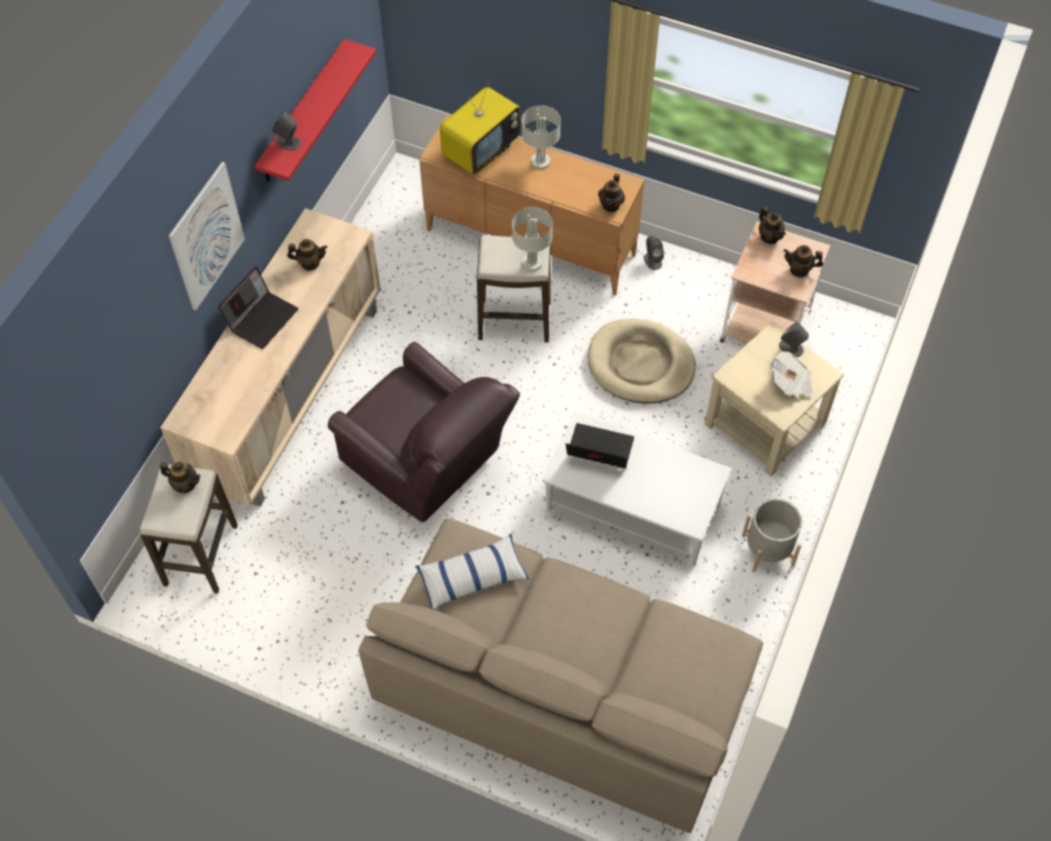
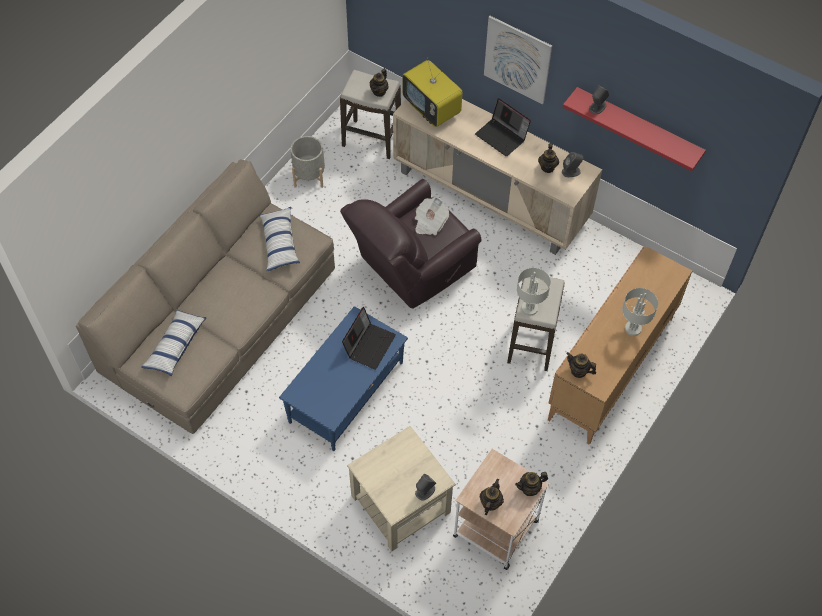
camera: 100 degrees right, 0 degrees up
television [440,81,520,175] -> television moved to [402,57,462,127]
white coffee table [542,412,732,566] -> blue coffee table [279,306,408,451]
beige dog bed [588,319,696,404] -> none
grey speaker [644,235,664,270] -> grey speaker moved to [562,152,584,177]
grey planter [742,498,802,572] -> grey planter moved to [290,136,325,188]
newspaper [770,352,813,398] -> newspaper moved to [415,197,449,235]
none -> pillow [141,310,207,376]

